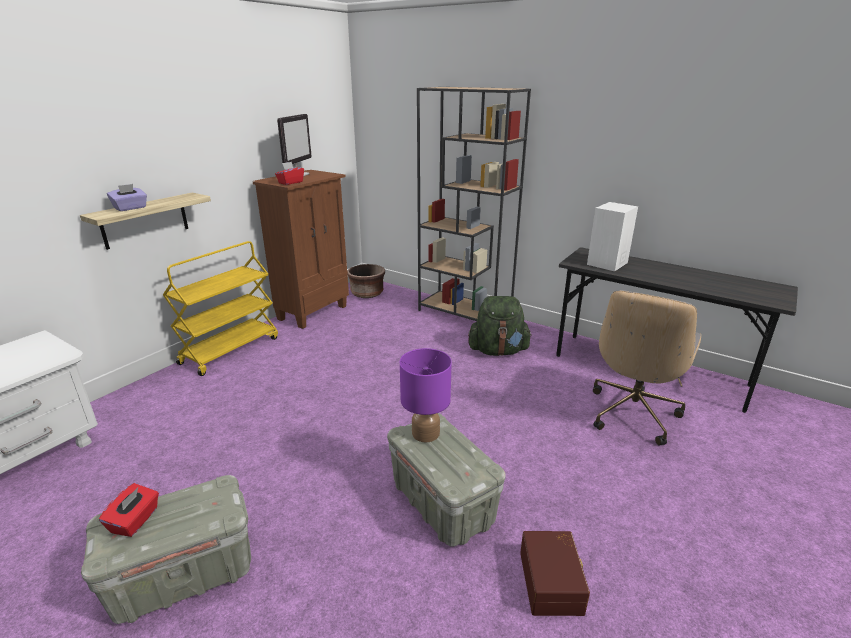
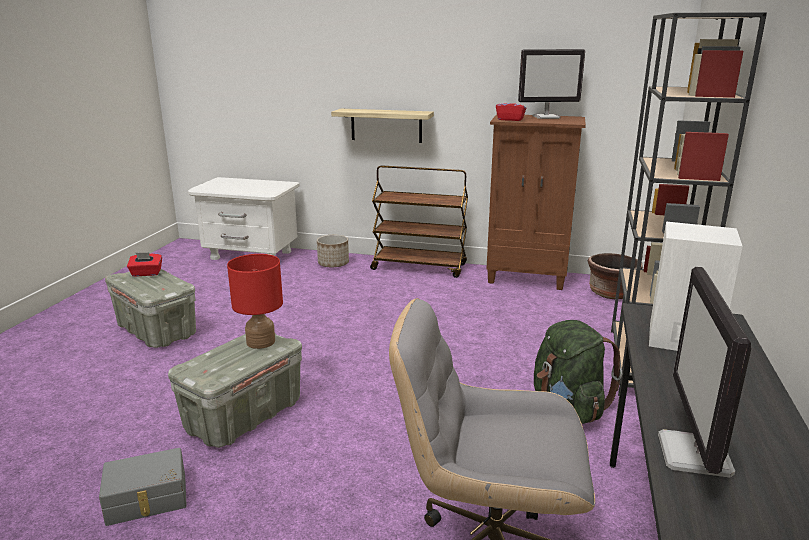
camera: 70 degrees right, 5 degrees down
purple tissue box [107,184,147,211] -> none
yellow cart [163,241,278,376] -> brown cart [370,165,468,278]
purple table lamp [400,348,452,442] -> red table lamp [227,254,283,349]
brown storage box [520,531,590,616] -> grey storage box [99,448,187,526]
none -> planter [317,235,349,267]
none -> monitor [658,267,751,478]

